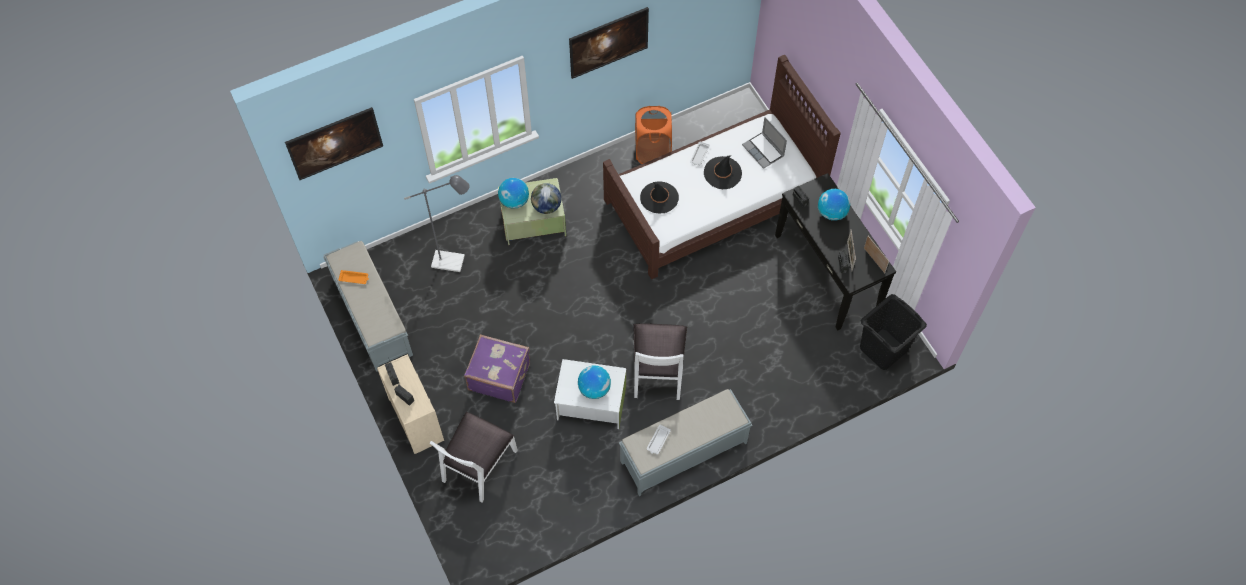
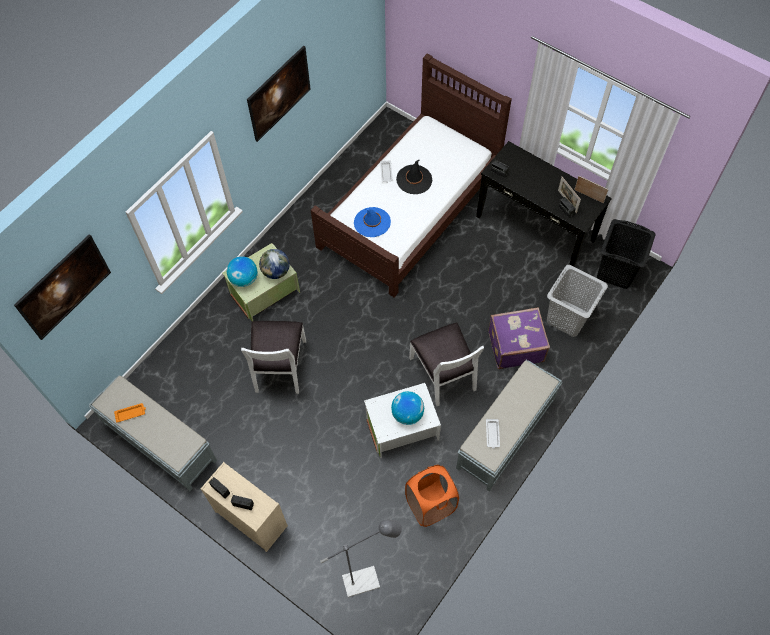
camera: 25 degrees left, 0 degrees up
grey floor lamp [404,175,470,272] -> grey floor lamp moved to [320,520,402,597]
white chair [430,411,518,503] -> white chair moved to [241,321,306,394]
purple suitcase [464,334,530,403] -> purple suitcase moved to [488,307,550,369]
orange laundry basket [635,106,672,164] -> orange laundry basket moved to [405,465,459,527]
black hat [640,181,679,213] -> blue hat [354,207,391,237]
laptop [742,117,787,169] -> none
globe [818,189,850,221] -> none
none -> grey laundry basket [547,265,608,337]

